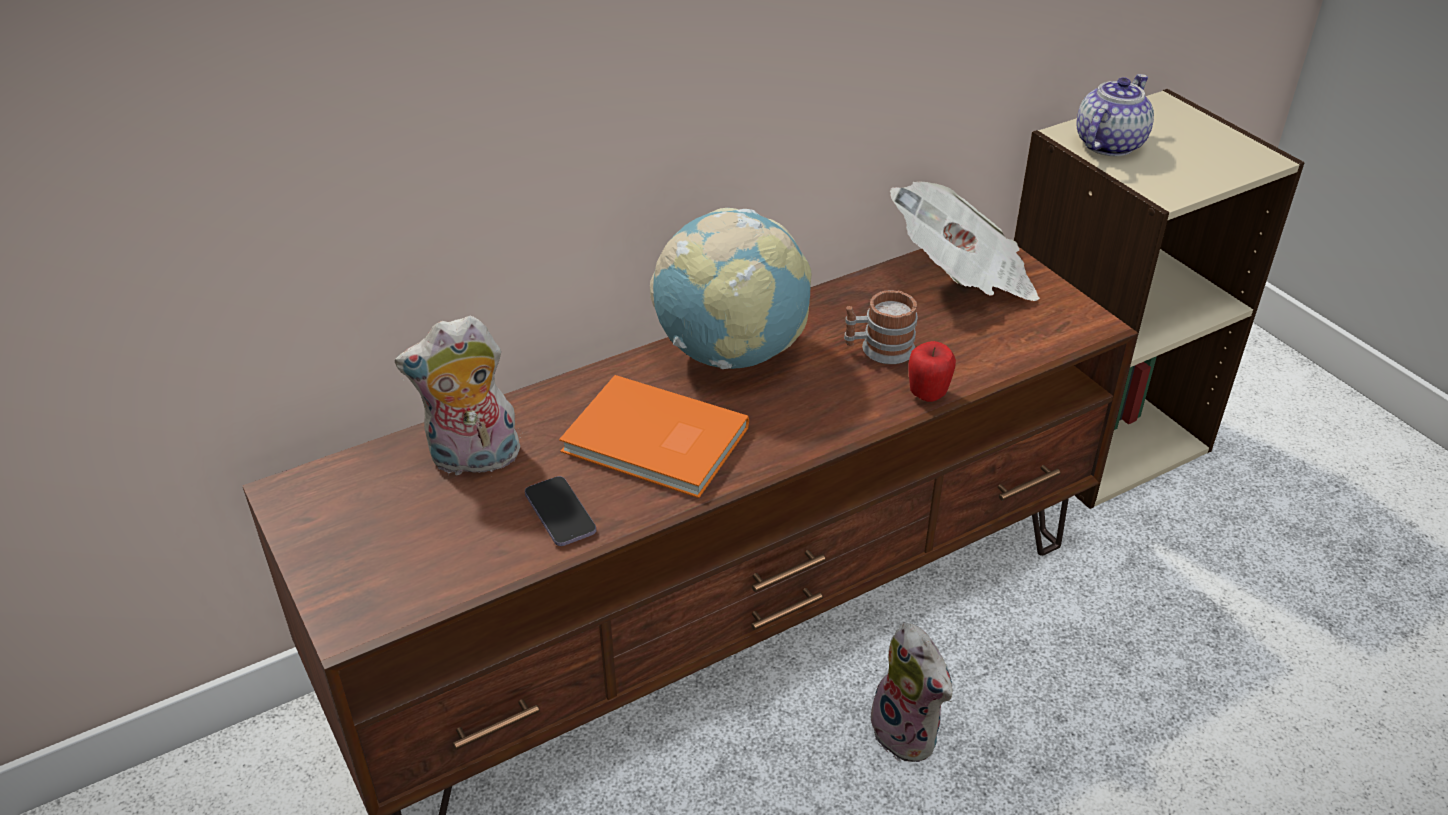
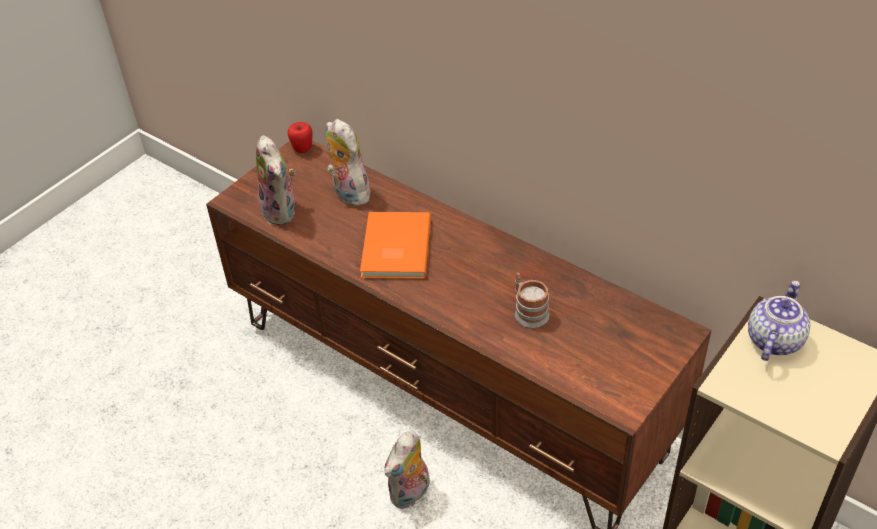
camera: 70 degrees right, 5 degrees up
phone [525,476,596,546] -> none
globe [650,208,812,369] -> none
newspaper [890,181,1040,301] -> none
apple [908,341,956,402] -> apple moved to [288,122,313,153]
teapot [1076,74,1154,156] -> teapot turned 75 degrees counterclockwise [748,280,810,361]
none -> plush toy [256,135,296,225]

